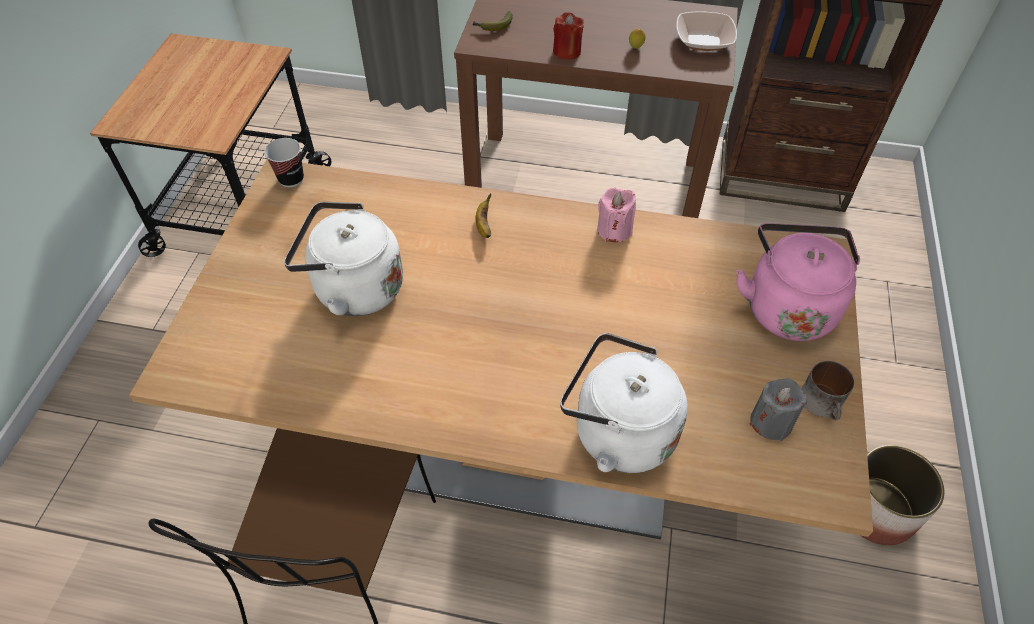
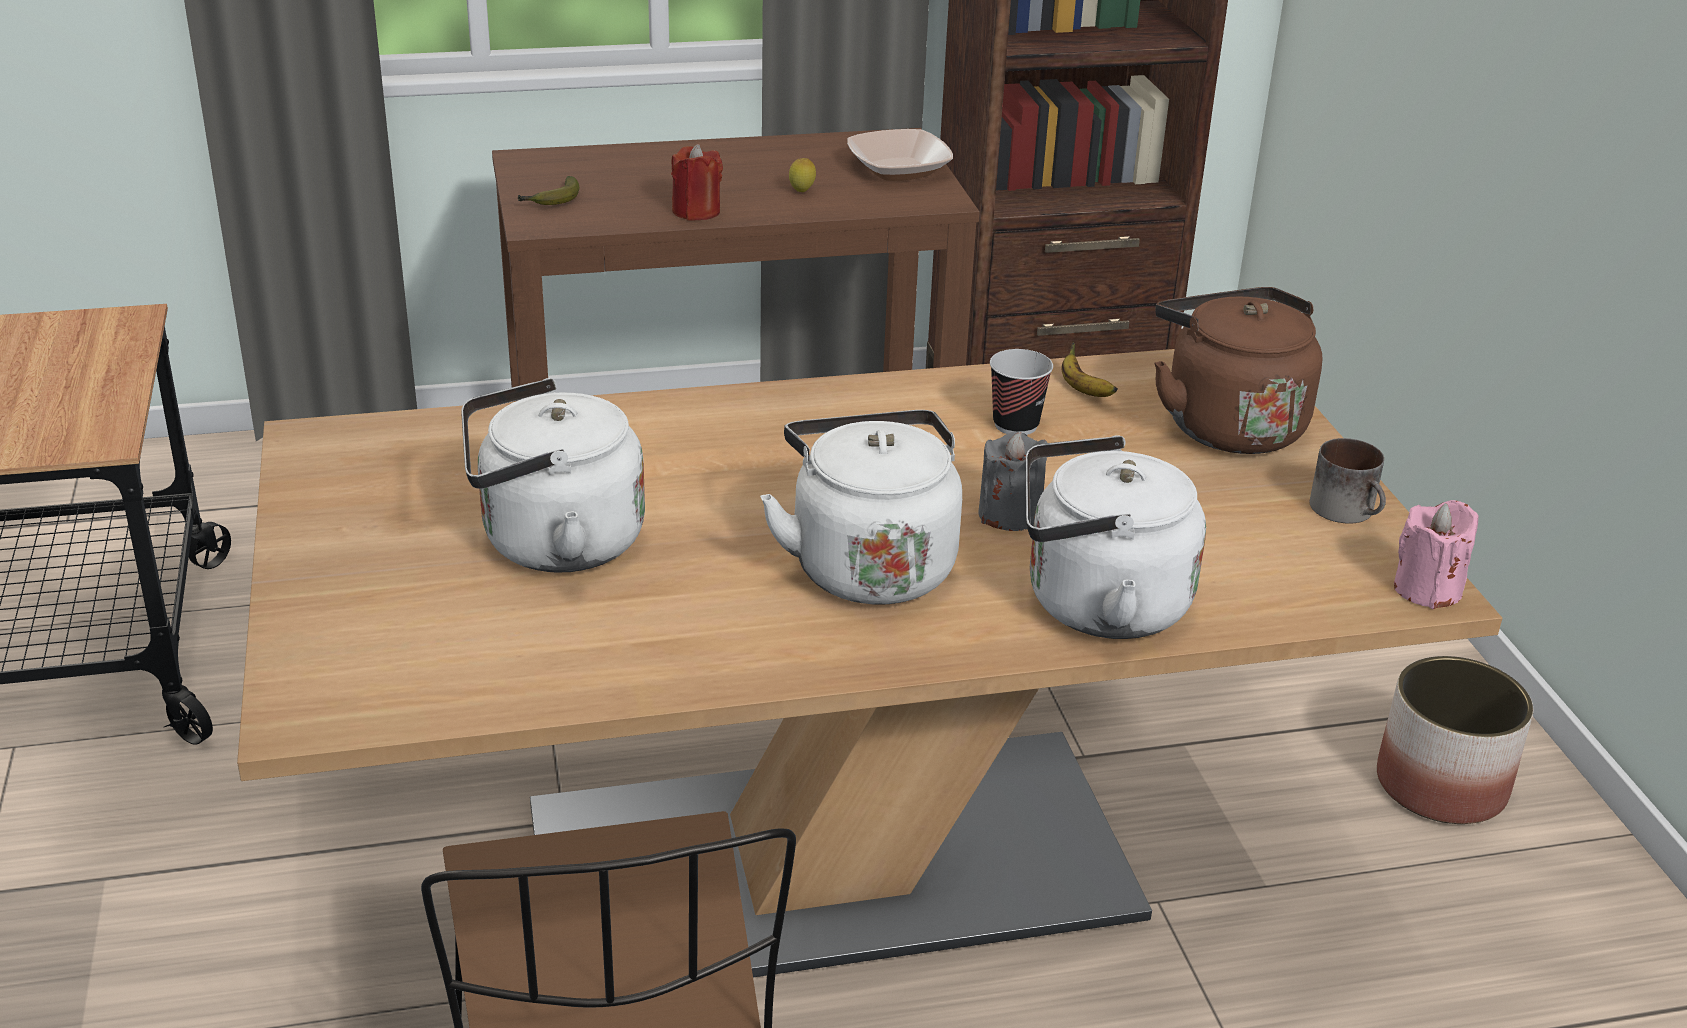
camera: 25 degrees left, 20 degrees down
cup [264,138,304,187] -> cup moved to [990,349,1053,435]
banana [475,193,491,238] -> banana moved to [1061,341,1118,397]
pink candle [597,188,636,242] -> pink candle moved to [1394,500,1478,609]
pink kettle [736,223,860,341] -> brown kettle [1154,287,1323,454]
grey candle [749,378,807,441] -> grey candle moved to [978,431,1047,531]
none -> white kettle [760,410,962,605]

